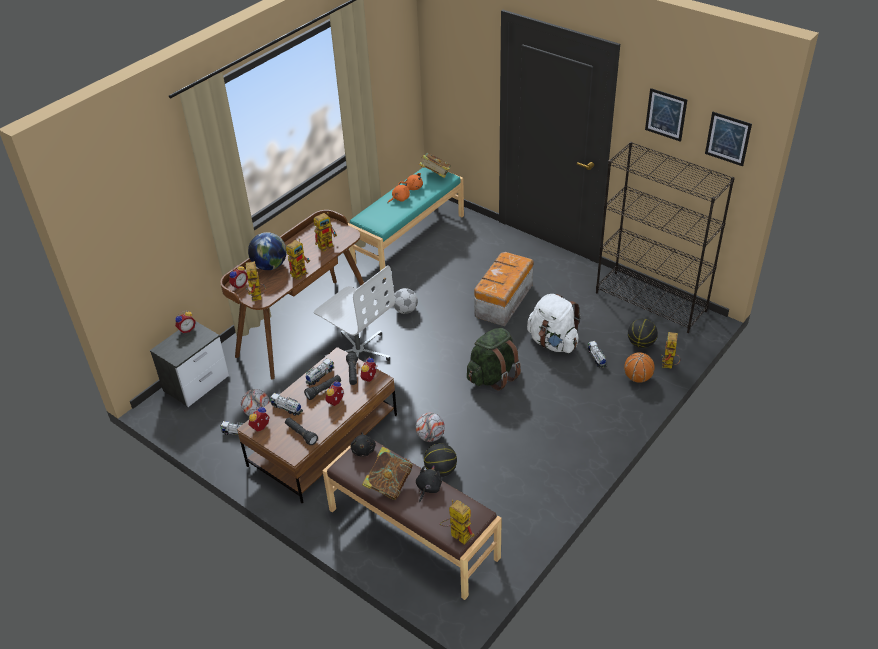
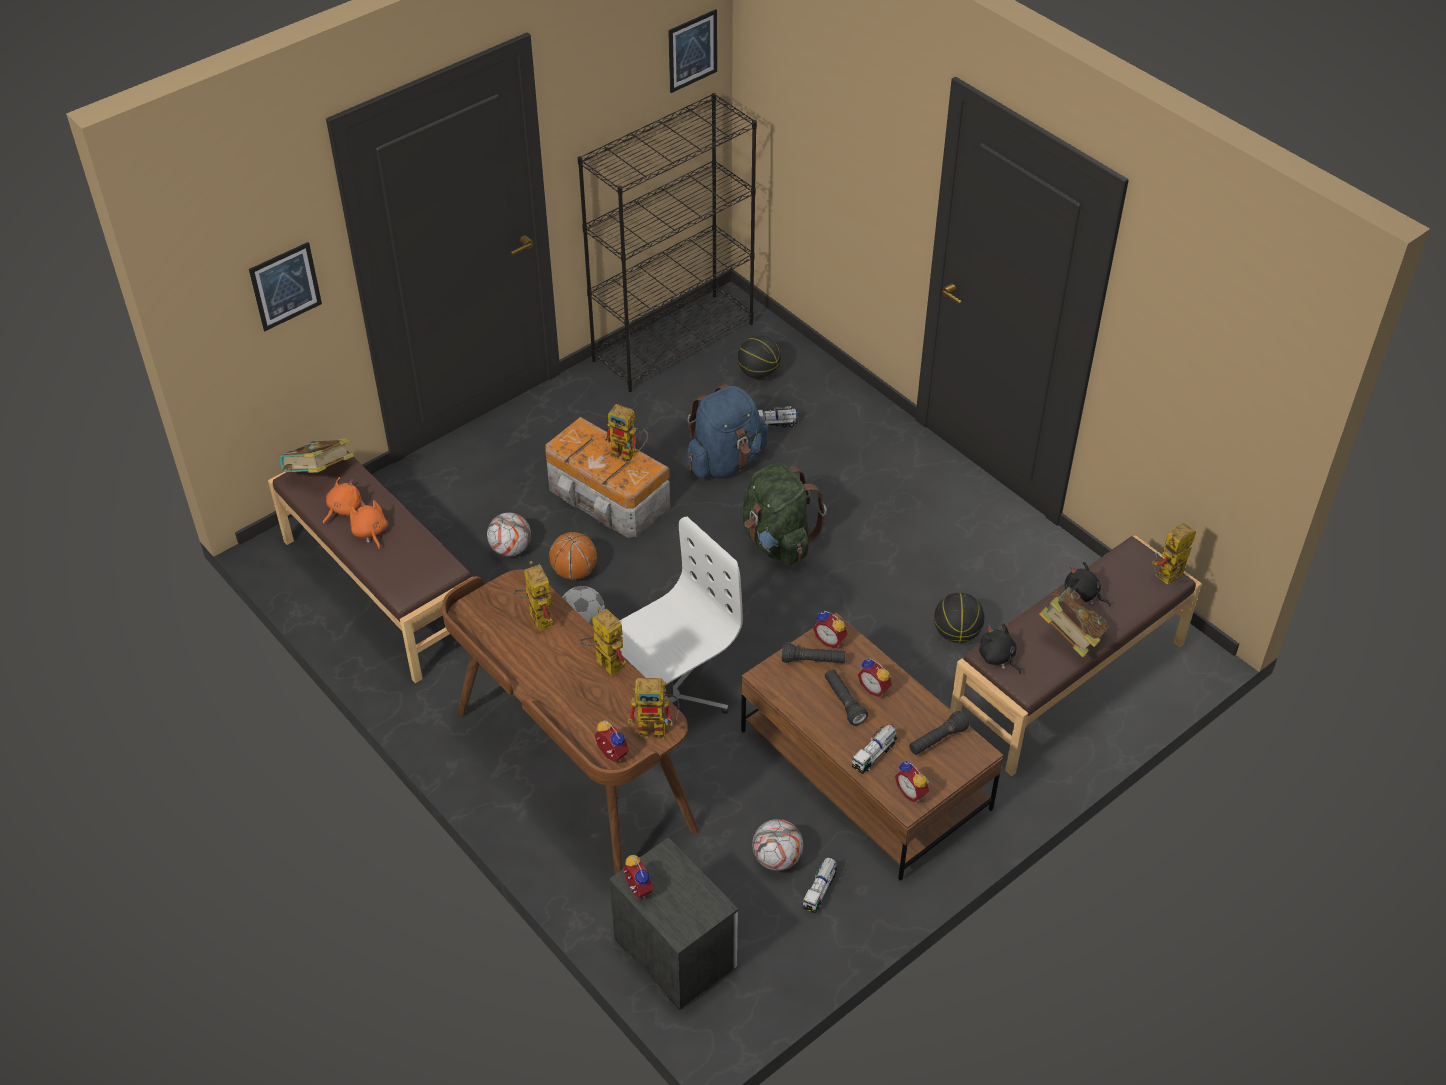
camera: 80 degrees left, 5 degrees up
globe [248,232,287,270] -> none
toy truck [305,358,334,386] -> none
turquoise bench [348,167,464,279] -> brown bench [268,451,472,683]
black plush toy [350,432,376,456] -> black plush toy turned 135 degrees counterclockwise [979,623,1021,674]
football [415,412,445,442] -> football moved to [487,513,531,556]
white backpack [527,294,581,353] -> blue backpack [686,384,768,478]
basketball [624,352,655,383] -> basketball moved to [549,532,597,580]
picture [645,88,687,142] -> picture moved to [249,242,322,331]
toy robot [662,332,680,368] -> toy robot moved to [604,404,648,463]

